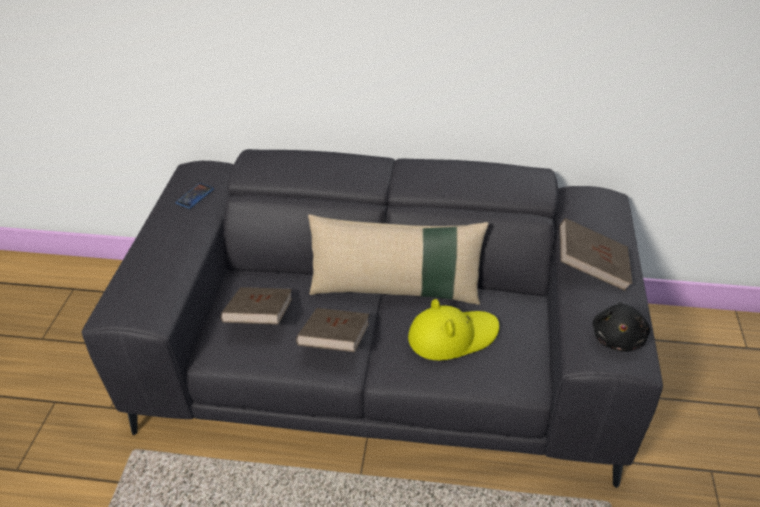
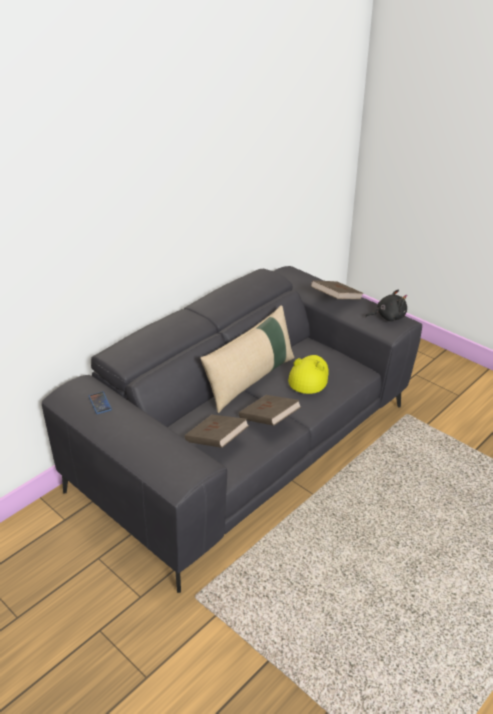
camera: 55 degrees left, 5 degrees down
black plush toy [592,302,650,352] -> black plush toy turned 60 degrees counterclockwise [365,289,407,322]

